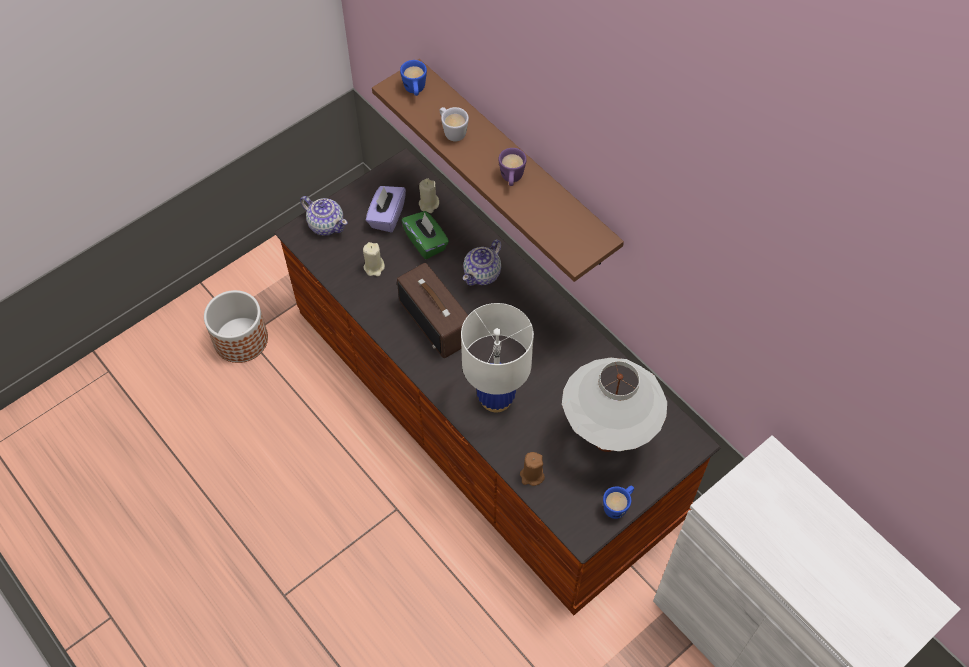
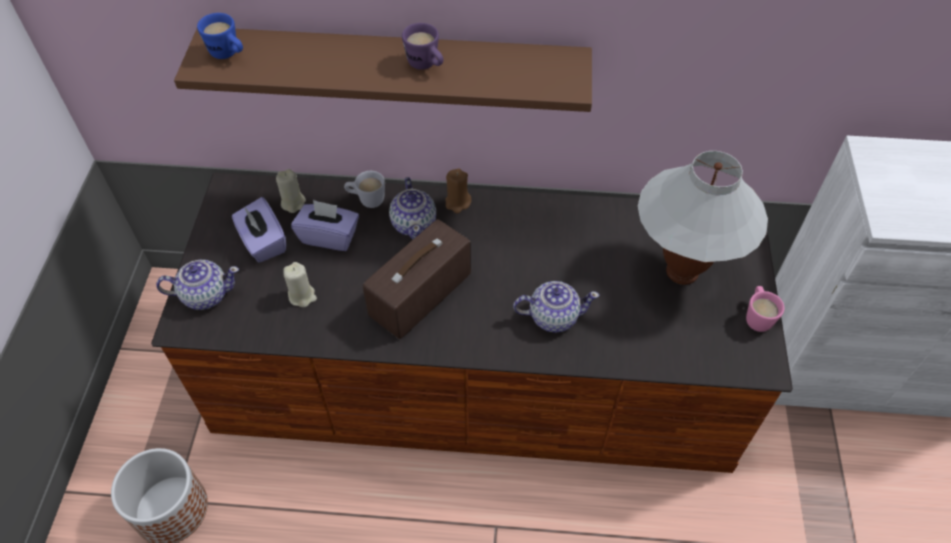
camera: 45 degrees left, 5 degrees down
radio [397,263,468,358] -> radio turned 120 degrees clockwise [363,219,471,339]
green tissue box [401,211,449,259] -> purple tissue box [291,200,359,251]
white mug [440,107,469,141] -> white mug moved to [344,171,385,208]
white table lamp [461,303,534,412] -> teapot [513,281,600,333]
brown candle [520,452,545,486] -> brown candle moved to [445,169,471,214]
blue mug [603,486,634,519] -> pink mug [746,286,784,332]

